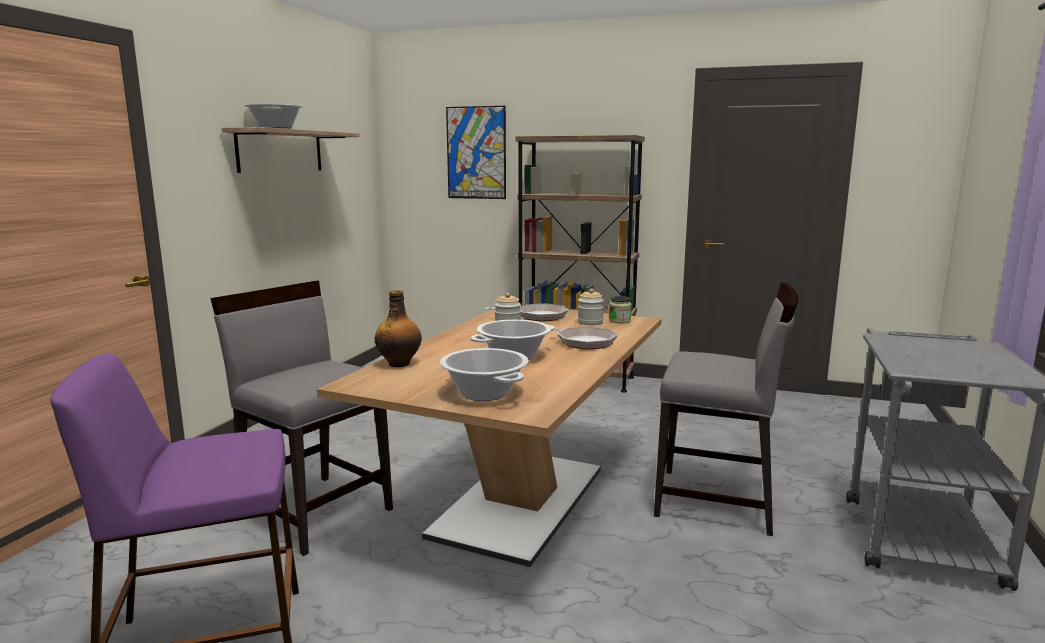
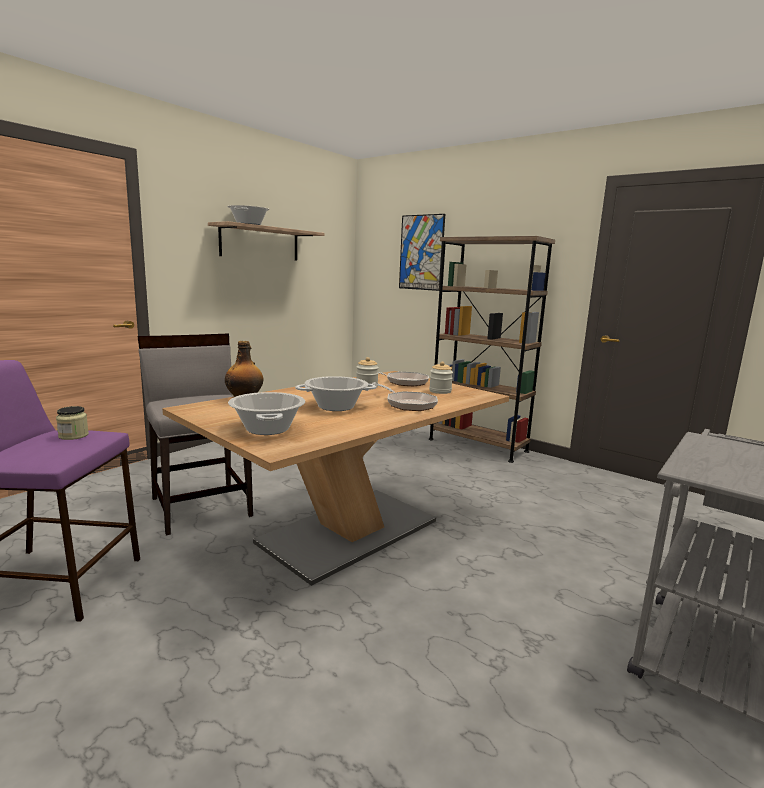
camera: 20 degrees right, 0 degrees up
jar [609,296,632,323] -> jar moved to [56,406,89,440]
grey chair [654,283,799,536] -> none

